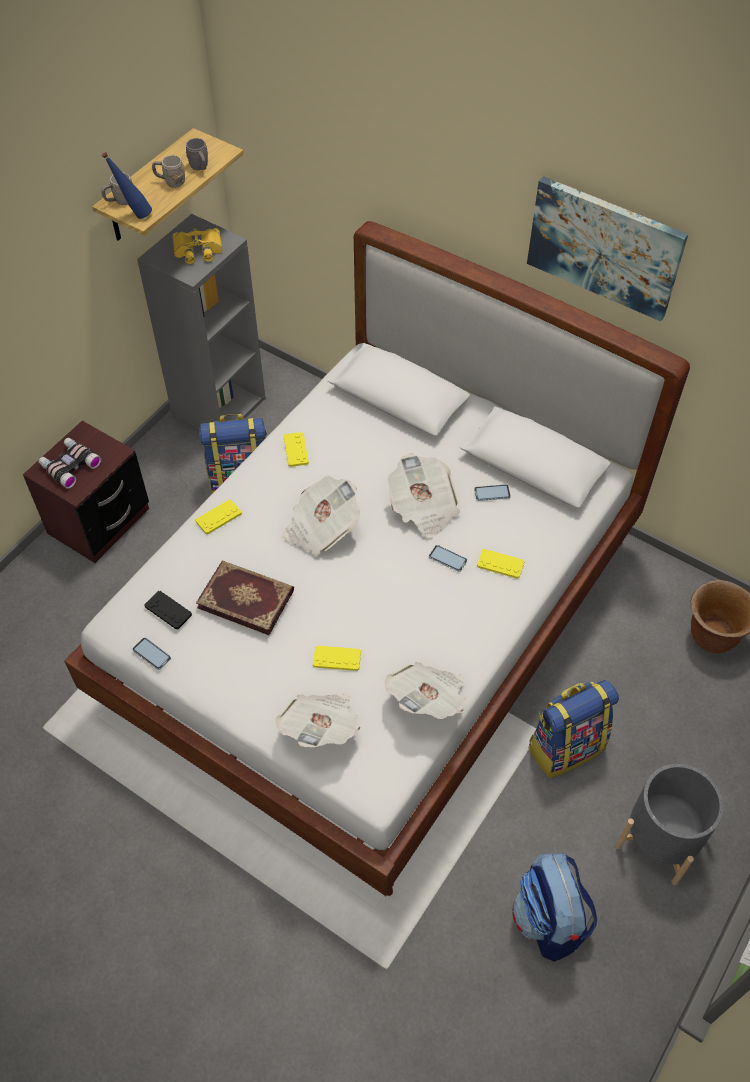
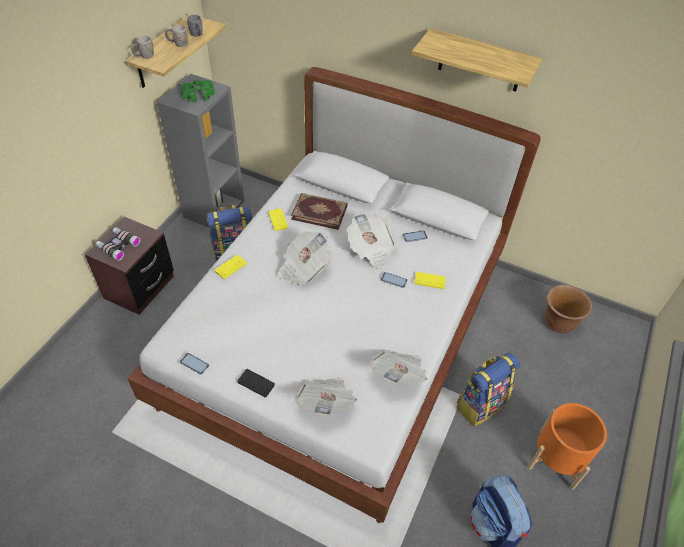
camera: 10 degrees left, 5 degrees down
blue bottle [102,152,152,219] -> none
black game controller [144,591,192,630] -> black game controller moved to [237,369,275,397]
yellow binoculars [173,228,223,264] -> green binoculars [180,79,215,103]
book [196,560,294,635] -> book moved to [291,193,348,230]
yellow game controller [313,646,361,671] -> none
picture [527,176,688,321] -> shelf [411,28,542,92]
grey planter [615,764,724,885] -> orange planter [528,403,607,490]

